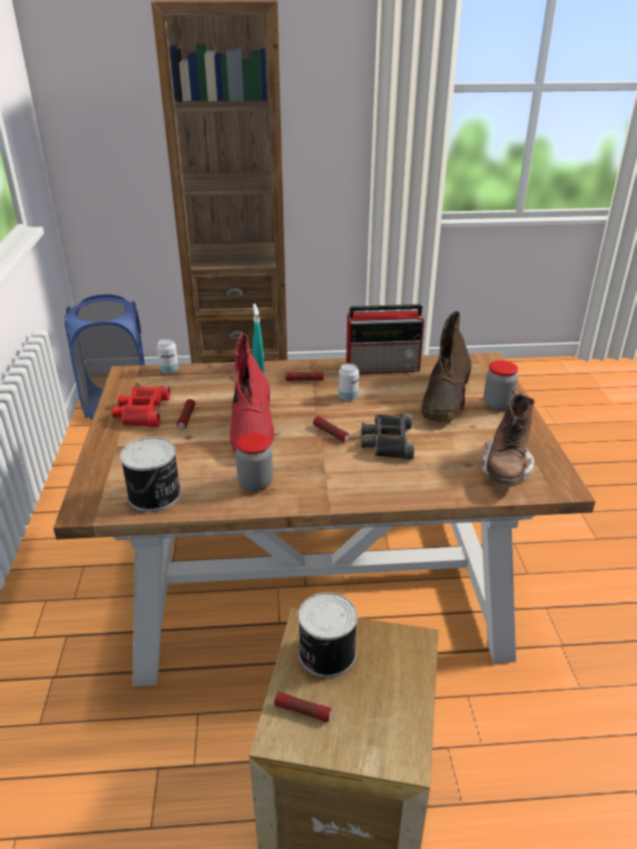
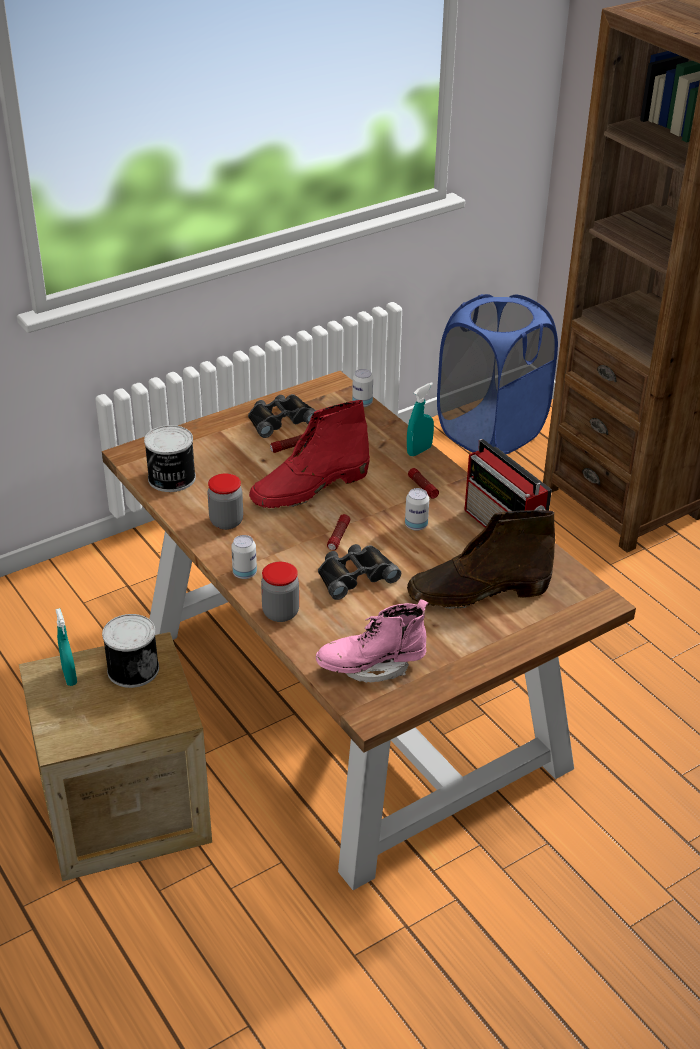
camera: 60 degrees right, 5 degrees up
red binoculars [112,386,171,427] -> black binoculars [248,394,316,438]
flashlight [274,692,332,722] -> turquoise spray bottle [56,608,77,686]
brown boot [481,389,535,485] -> pink boot [316,599,428,683]
jar [483,360,518,410] -> jar moved to [261,562,299,622]
none -> can [231,535,257,579]

